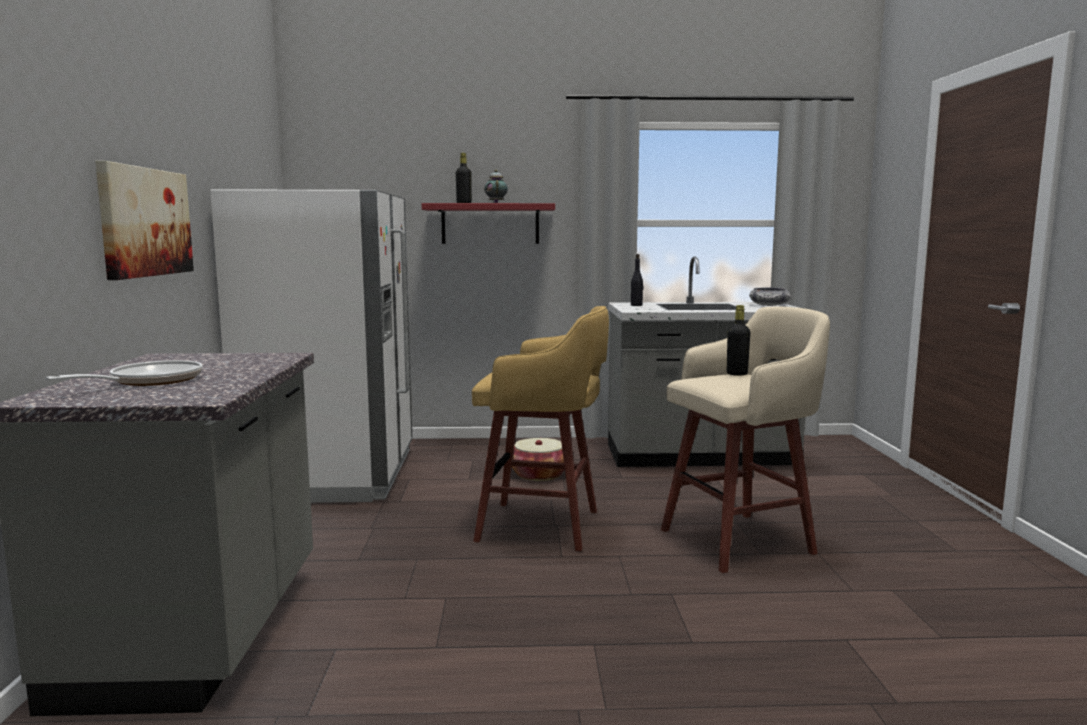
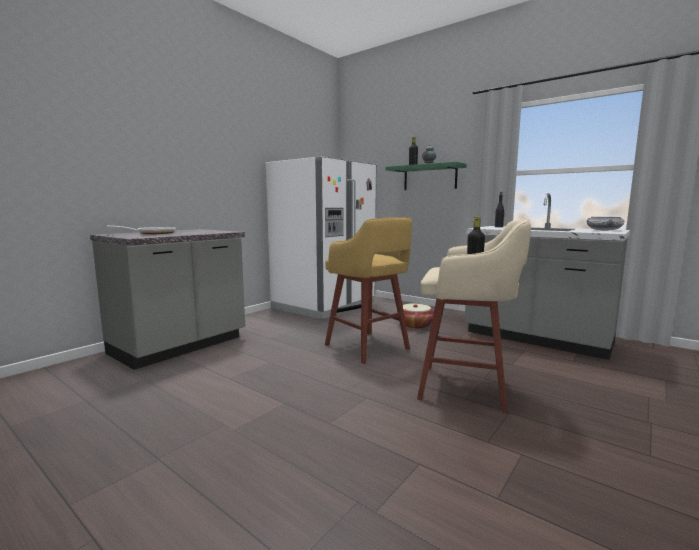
camera: 40 degrees right, 0 degrees up
picture [95,161,194,280] -> none
red shelf [422,203,555,244] -> green shelf [386,162,466,190]

